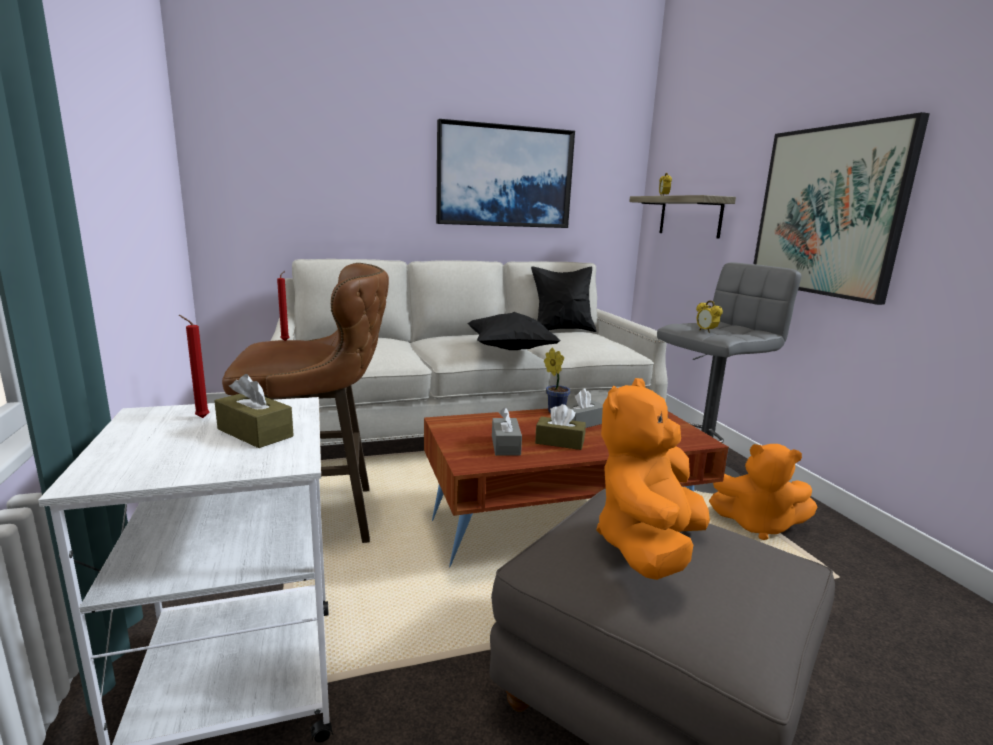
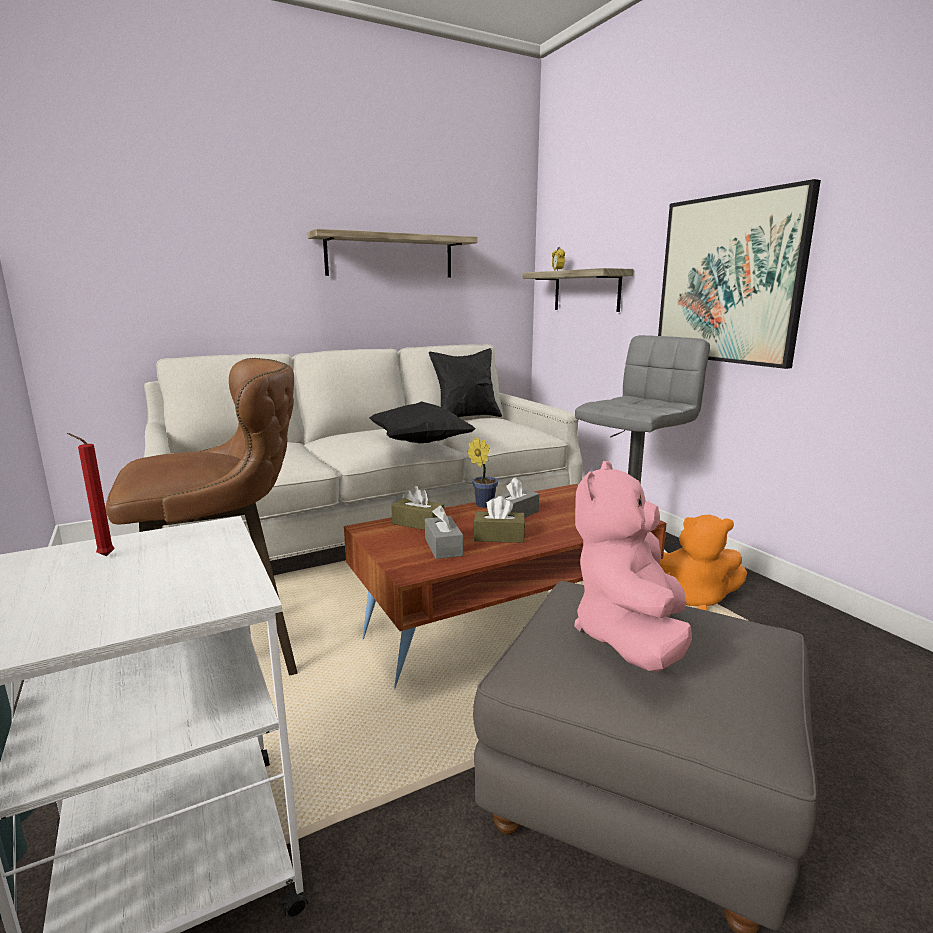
camera: 10 degrees left, 0 degrees up
brown tissue box [215,374,294,448] -> brown tissue box moved to [391,486,444,530]
red candle [277,271,289,341] -> none
picture [436,119,575,228] -> shelf [307,229,478,277]
orange plush toy [596,378,710,580] -> pink plush toy [575,461,692,671]
alarm clock [696,300,723,333] -> none

